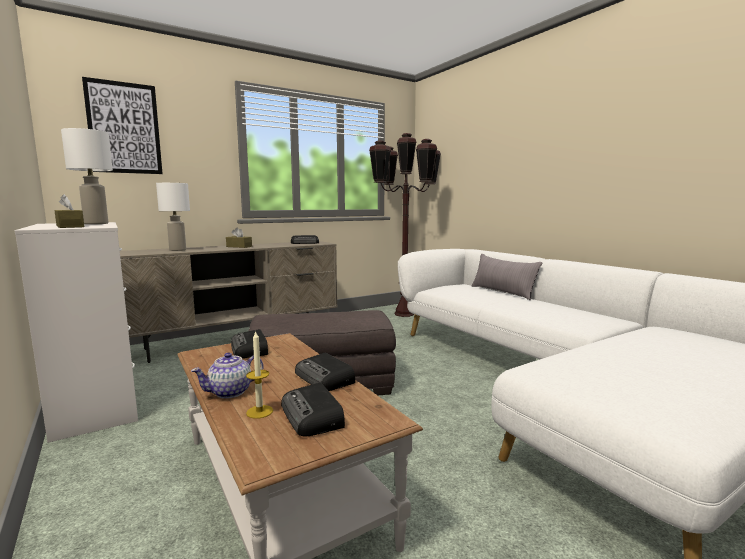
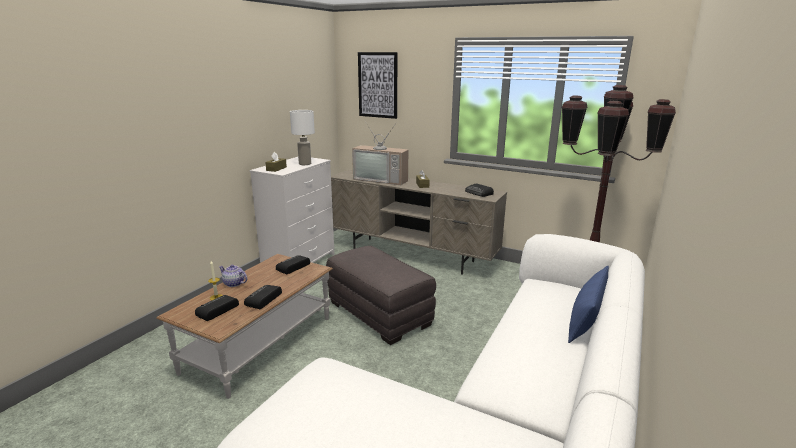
camera: 60 degrees right, 10 degrees up
white table lamp [156,183,190,251] -> television [352,120,408,185]
grey pillow [472,254,543,300] -> blue pillow [568,265,609,343]

